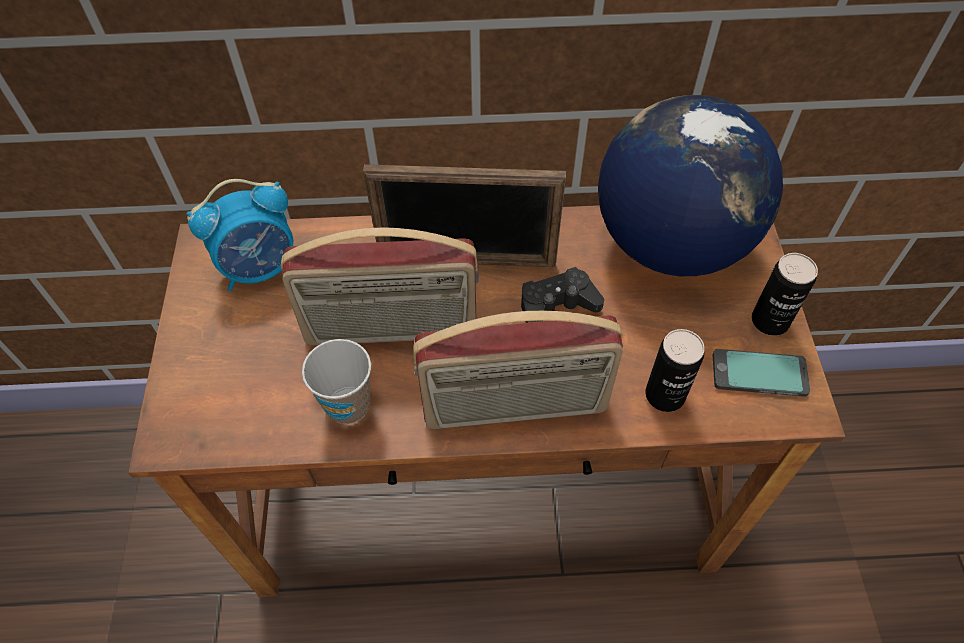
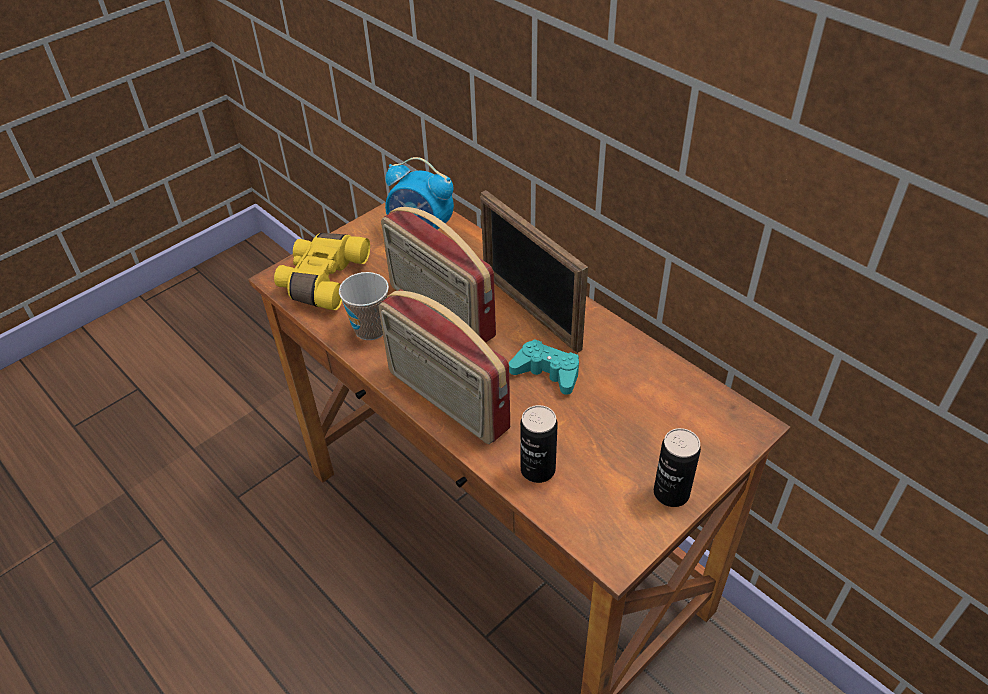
camera: 50 degrees right, 10 degrees down
black game controller [521,267,604,323] -> turquoise game controller [509,339,579,395]
globe [598,95,783,276] -> none
phone [712,349,810,397] -> none
none -> yellow binoculars [274,233,370,310]

